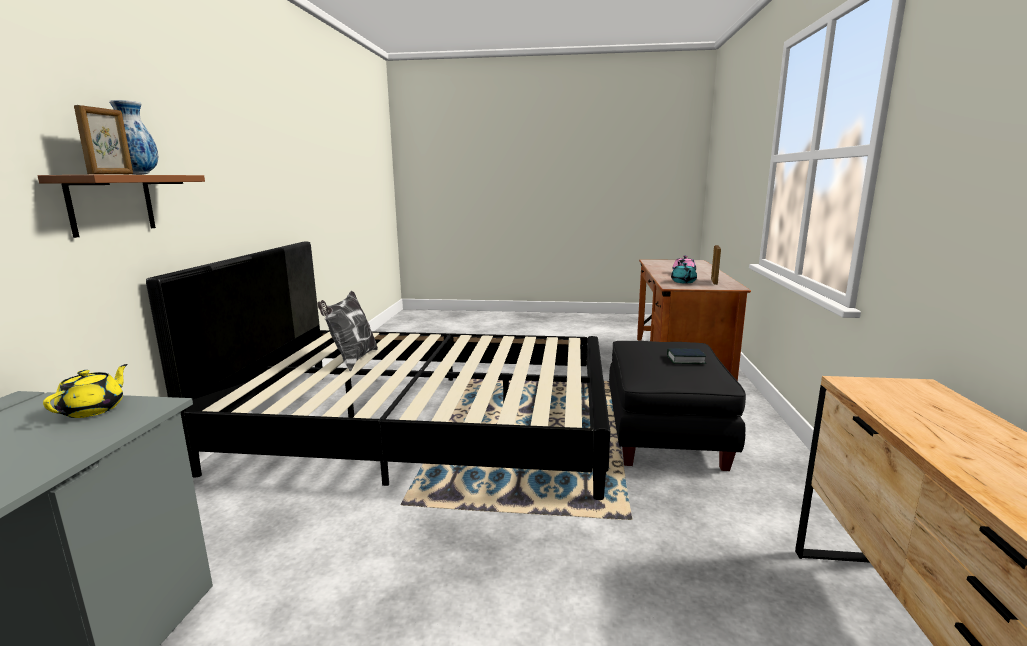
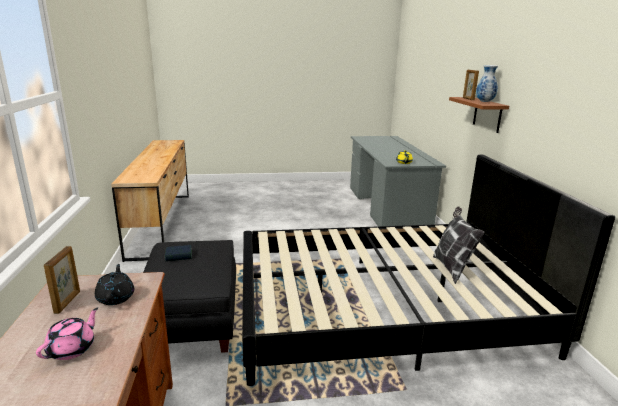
camera: 165 degrees right, 5 degrees up
turquoise teapot [671,263,697,283] -> black teapot [95,264,134,305]

